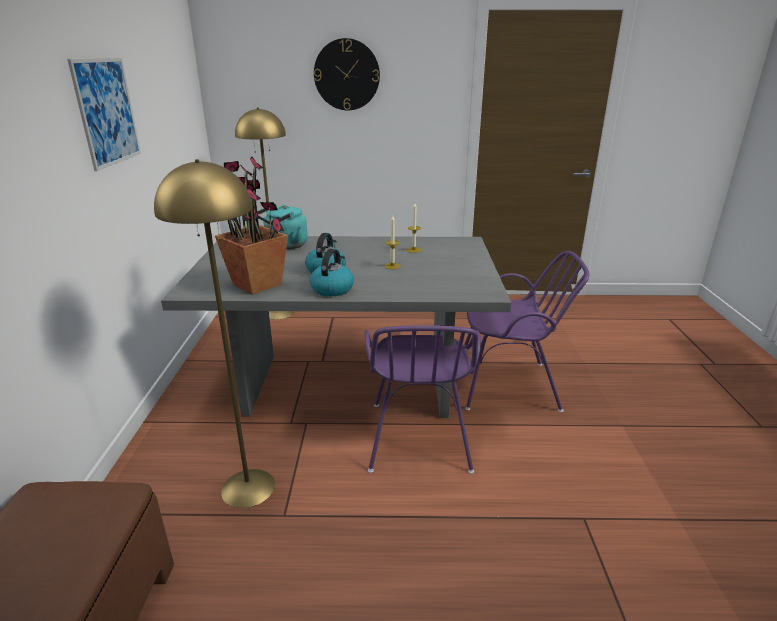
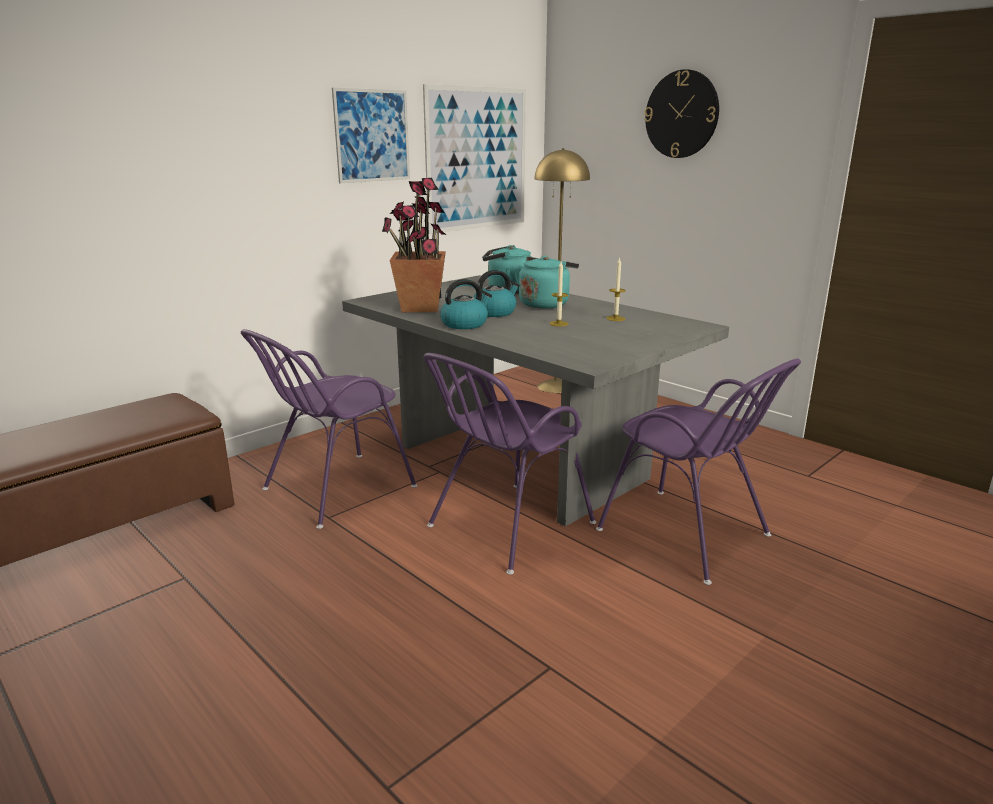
camera: 45 degrees right, 5 degrees down
yellow floor lamp [154,159,275,508] -> purple chair [241,329,417,529]
none -> picture [423,84,526,234]
none -> turquoise kettle [514,256,579,309]

